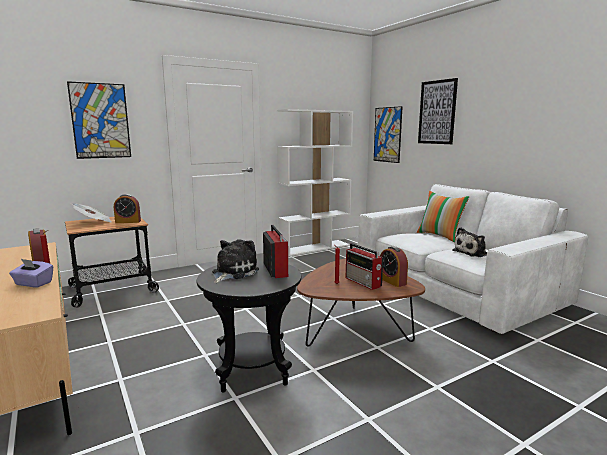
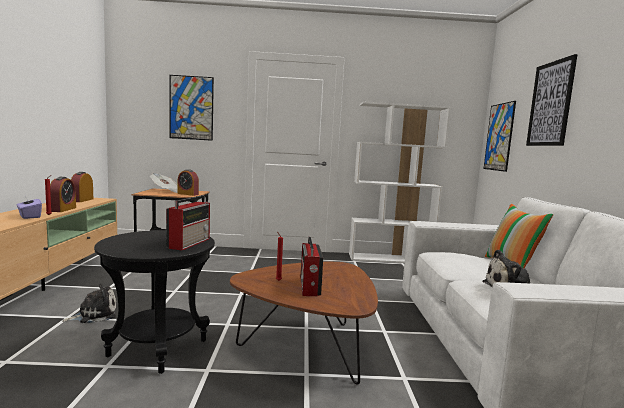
camera: 30 degrees right, 5 degrees down
plush toy [212,239,259,283] -> plush toy moved to [62,284,116,323]
alarm clock [380,246,408,287] -> alarm clock moved to [71,172,93,202]

